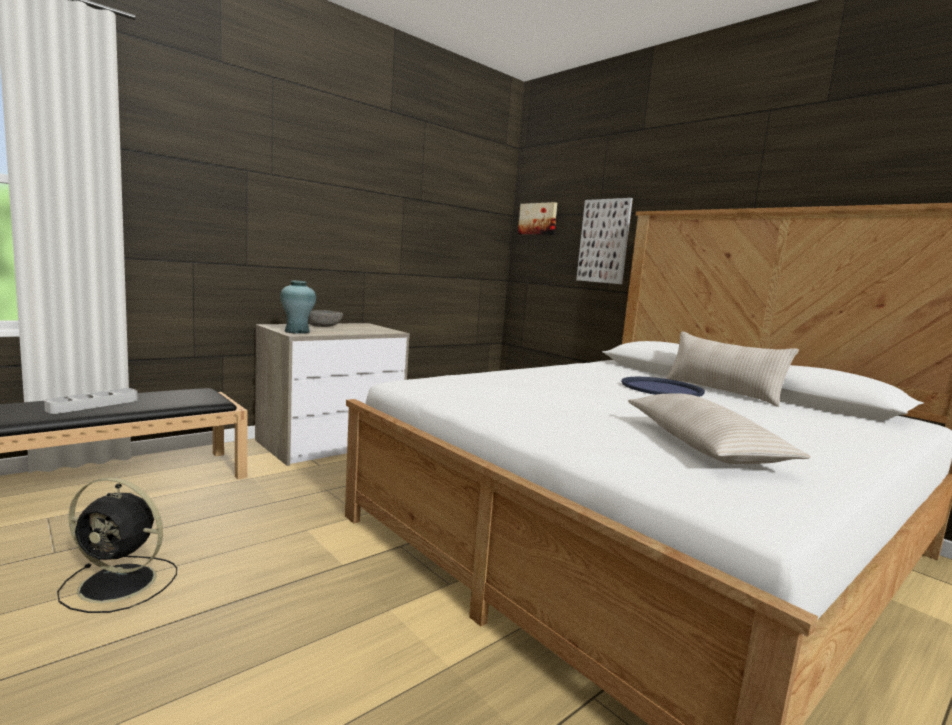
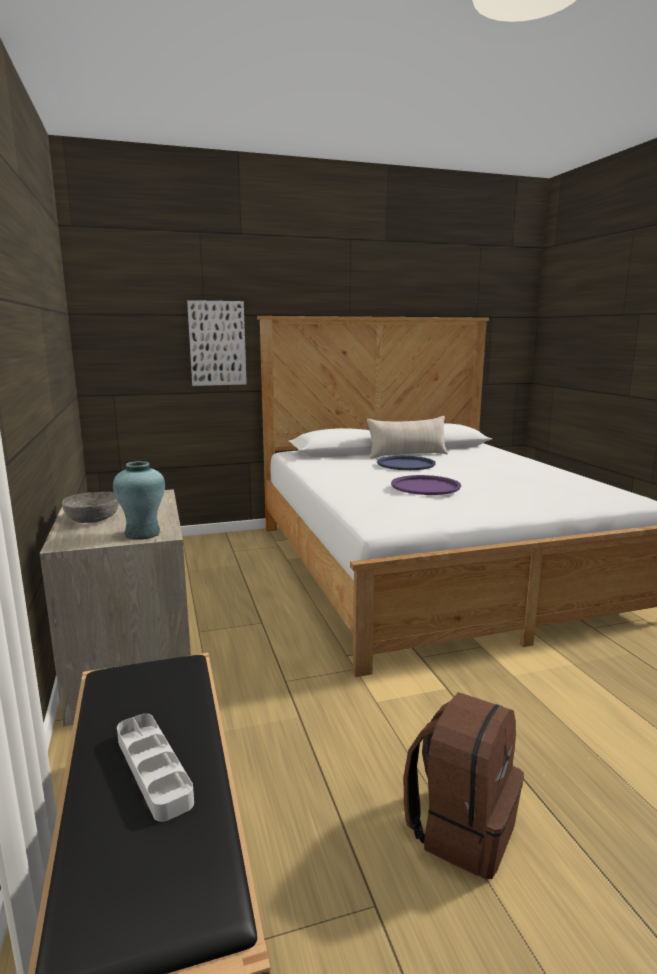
camera: 65 degrees left, 5 degrees up
black fan [57,477,177,613] -> brown backpack [404,692,524,879]
picture [518,202,557,235] -> none
beige pillow [628,394,811,464] -> none
none -> purple tray [391,475,461,495]

